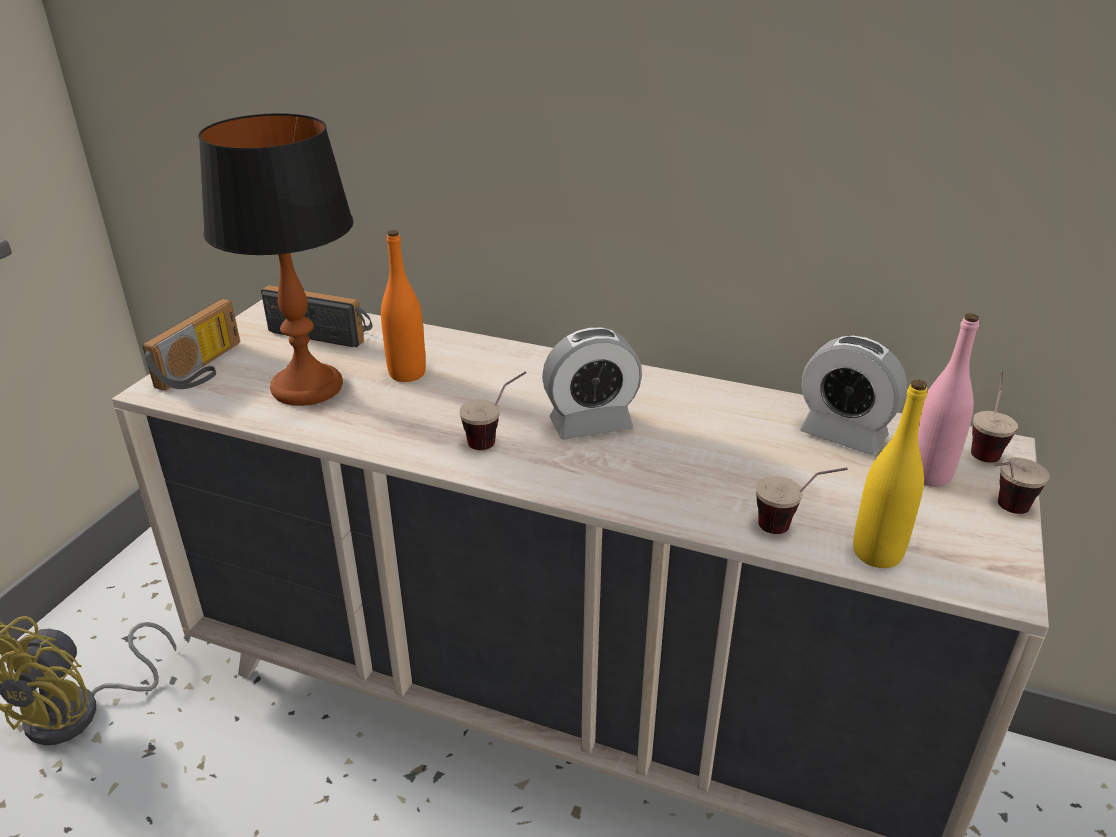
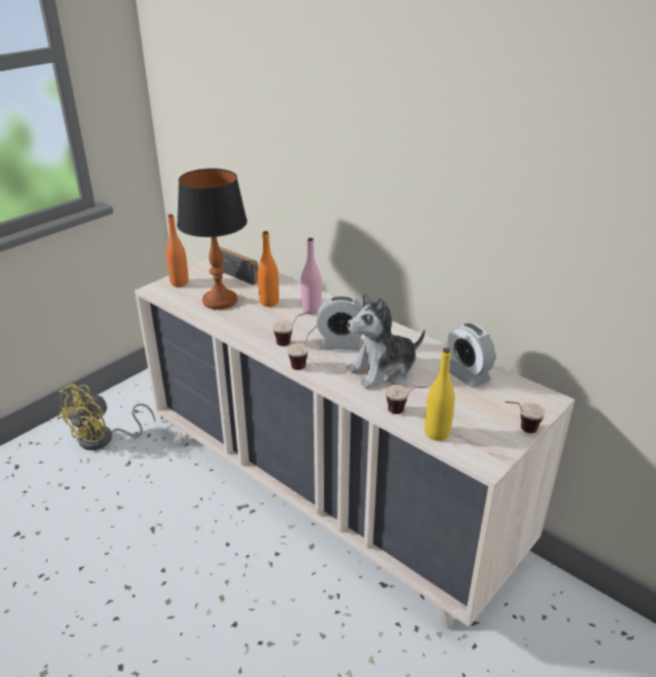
camera: 20 degrees right, 0 degrees up
radio [143,299,240,391] -> orange bottle [166,214,189,287]
pink bottle [918,313,979,487] -> pink bottle moved to [301,238,322,315]
cup [971,371,1018,463] -> cup moved to [287,325,317,370]
none -> plush toy [347,293,425,389]

